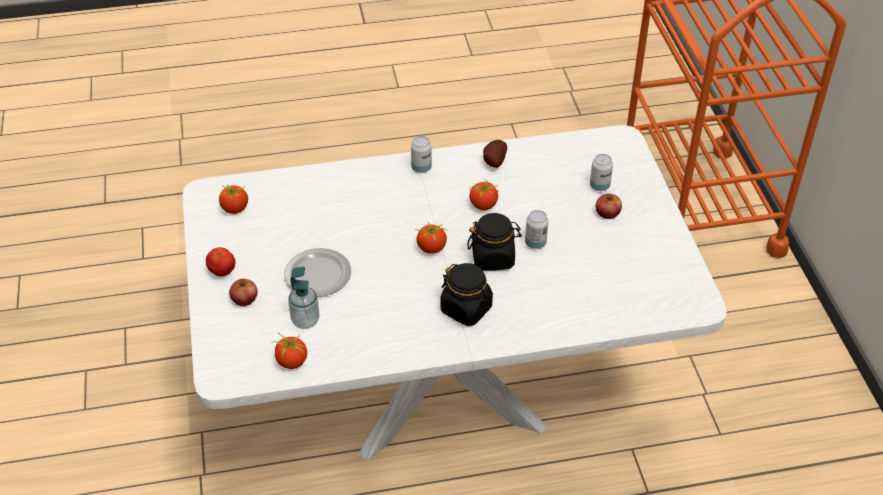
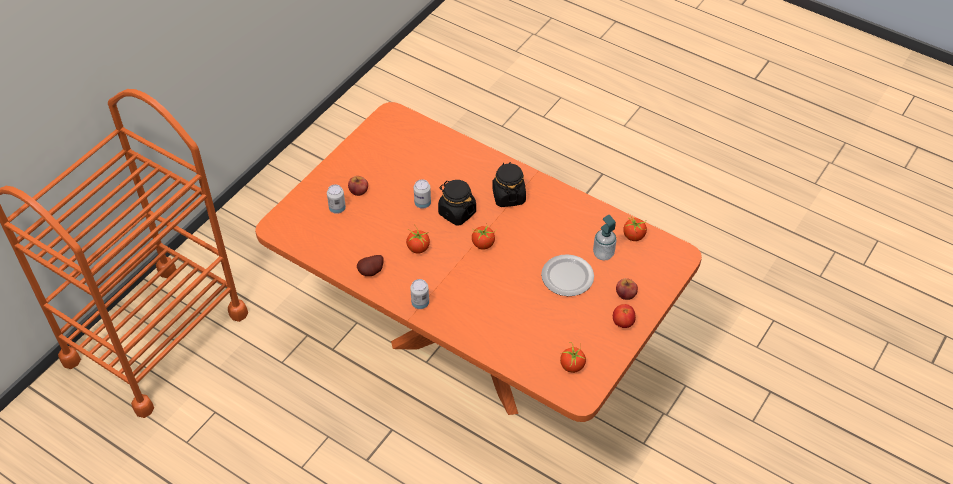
camera: 135 degrees left, 5 degrees up
white dining table [182,125,727,460] -> orange dining table [255,102,702,422]

